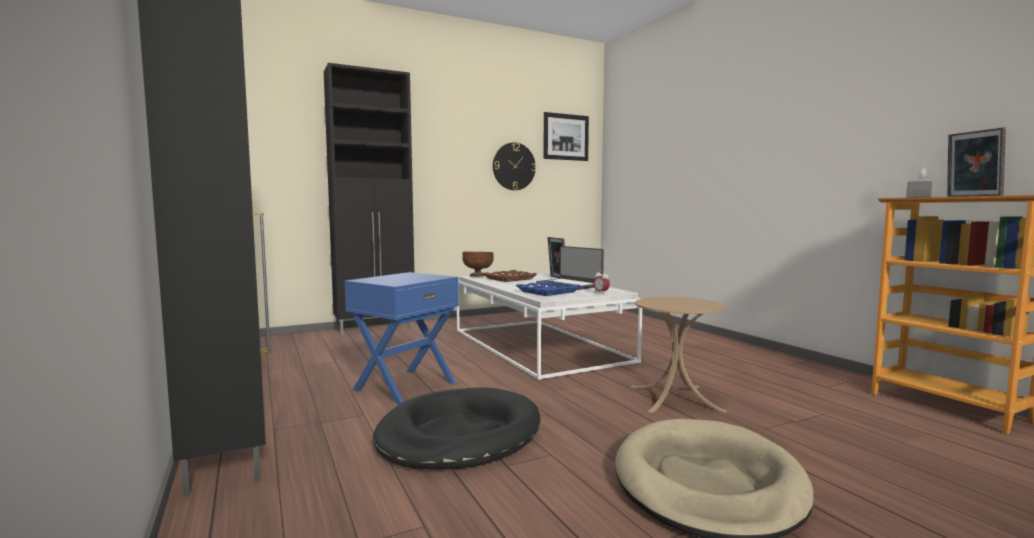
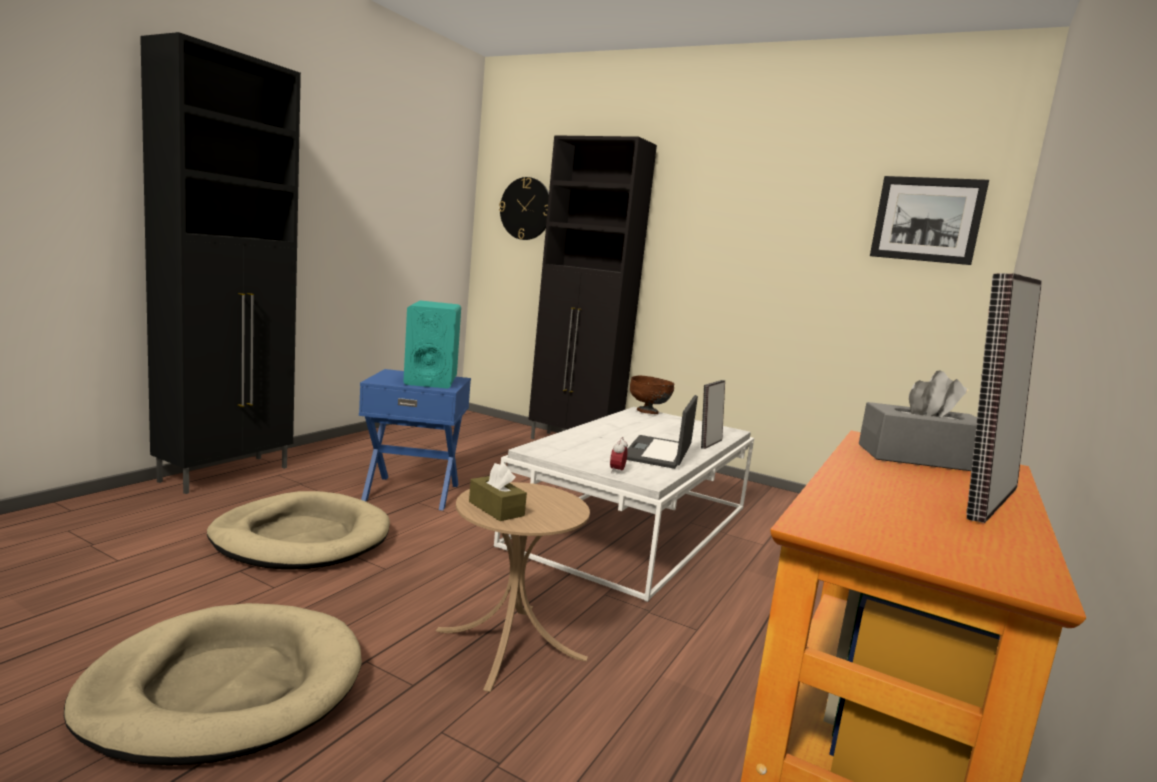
camera: 55 degrees right, 5 degrees up
black dog bed [373,387,540,470] -> beige dog bed [207,491,390,570]
brown tray [482,270,537,282] -> none
wall clock [493,142,536,190] -> wall clock moved to [499,177,549,240]
blue tray [516,280,581,296] -> none
none -> turquoise speaker [403,301,461,389]
none -> brown tissue box [469,462,527,521]

